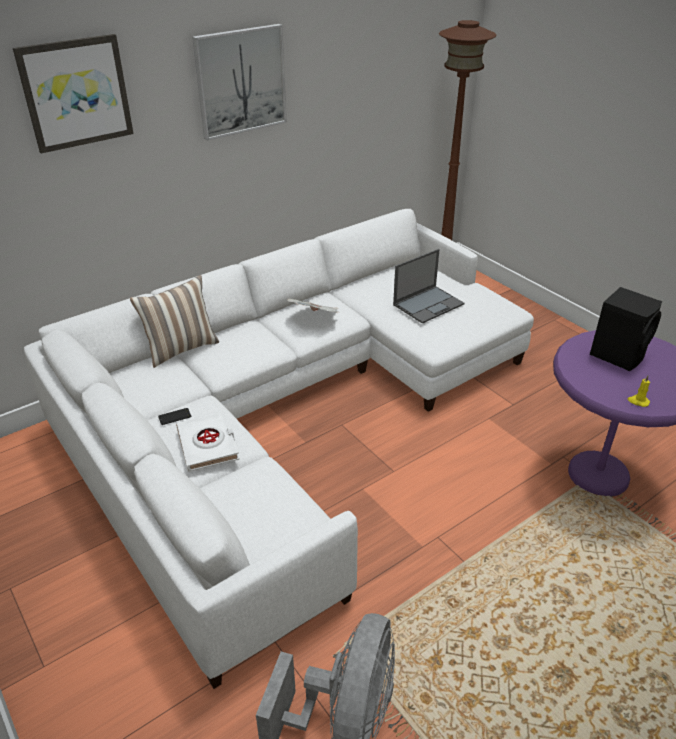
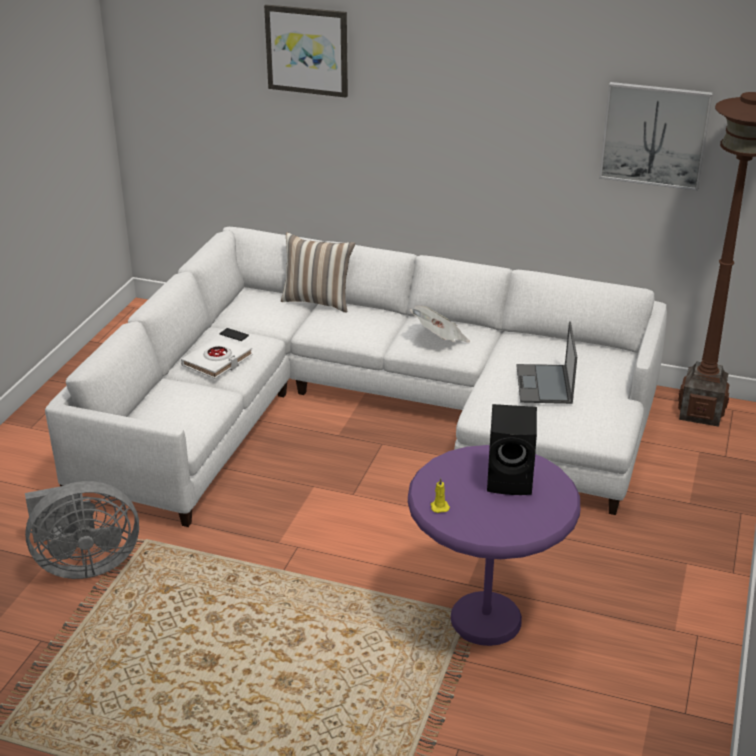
camera: 55 degrees right, 5 degrees down
picture [192,24,287,140] -> picture moved to [599,82,713,191]
laptop [393,249,464,324] -> laptop turned 75 degrees clockwise [516,322,577,404]

